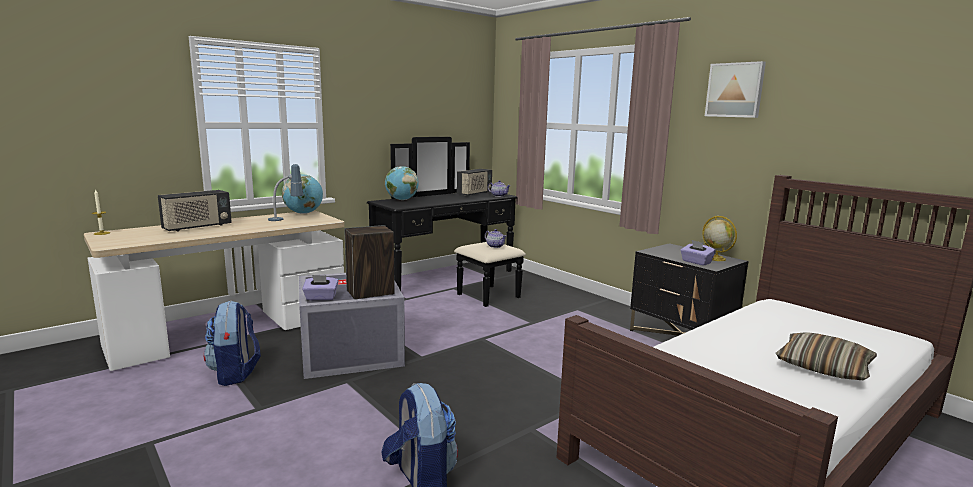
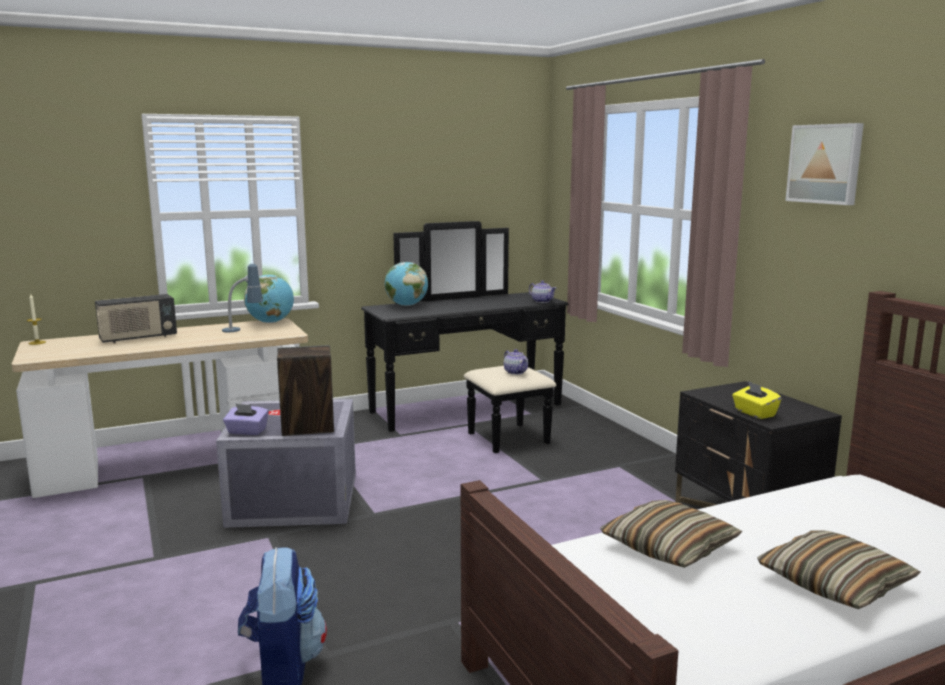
camera: 15 degrees right, 0 degrees up
backpack [204,300,261,386] -> none
radio [457,169,492,196] -> none
purple tissue box [681,240,716,266] -> yellow tissue box [732,381,782,419]
globe [703,216,737,261] -> none
none -> pillow [600,500,743,568]

